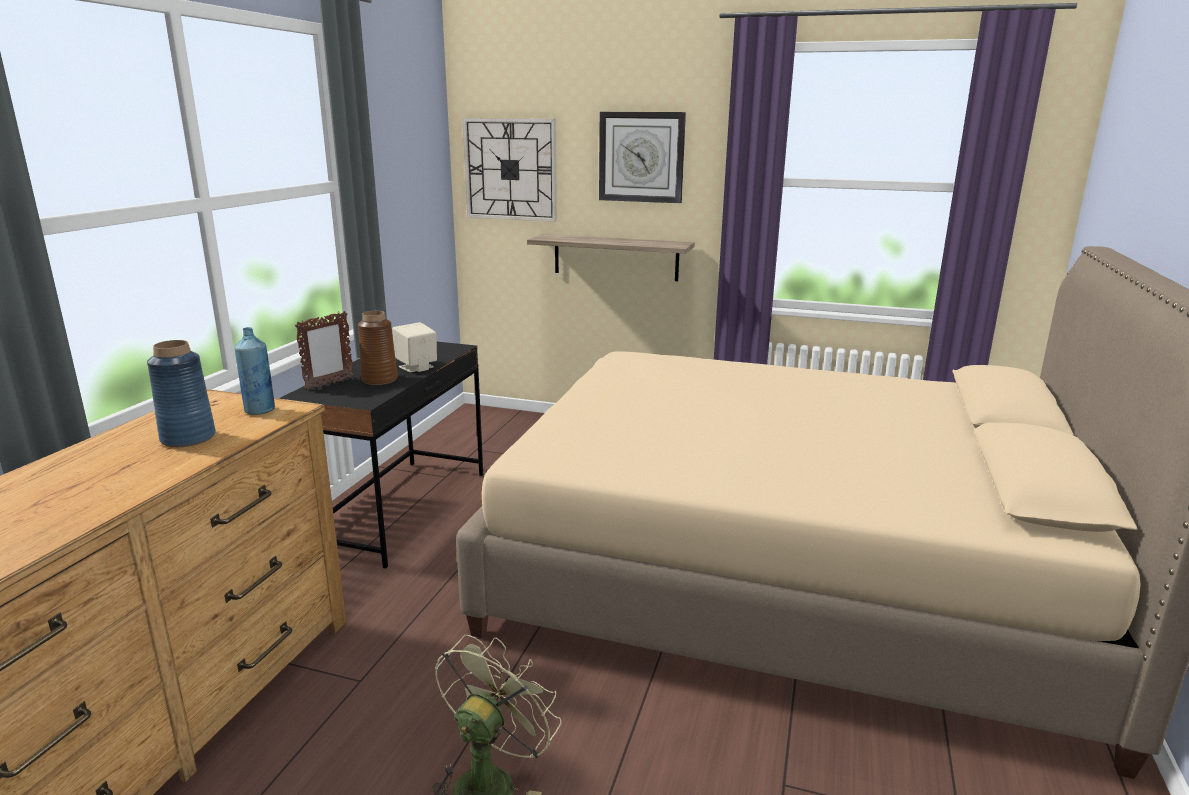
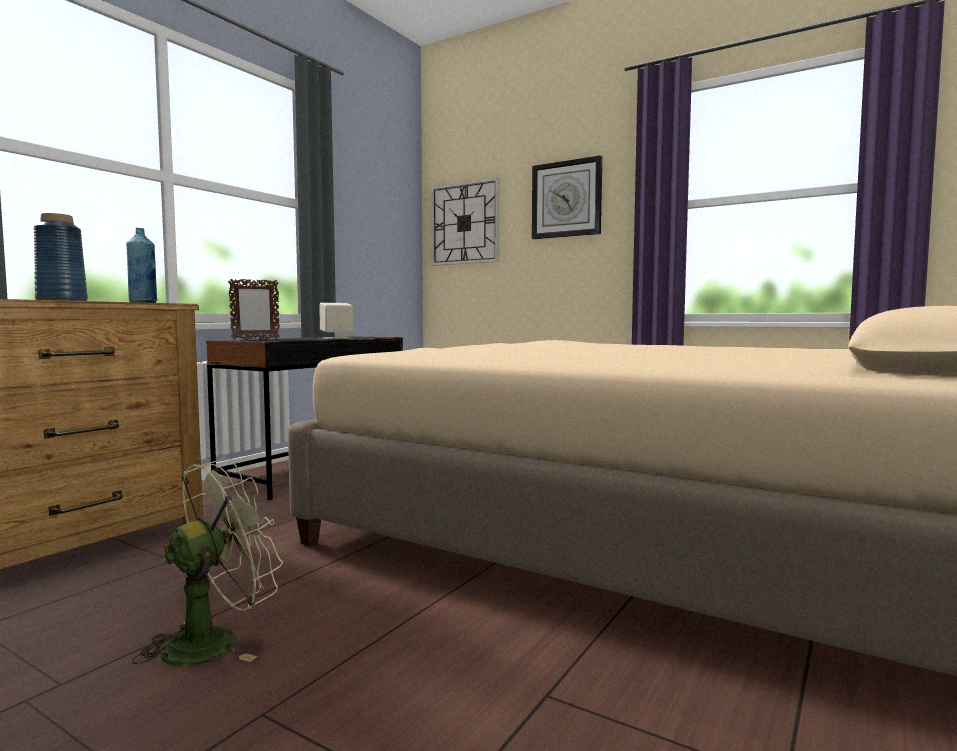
camera: 15 degrees right, 15 degrees down
brown vase [358,311,398,385] -> none
shelf [527,234,695,281] -> none

